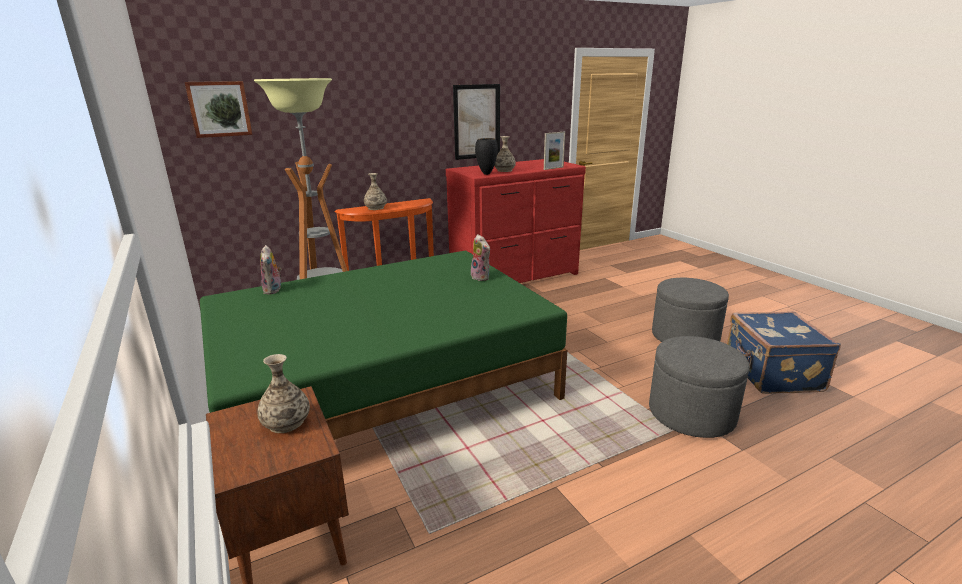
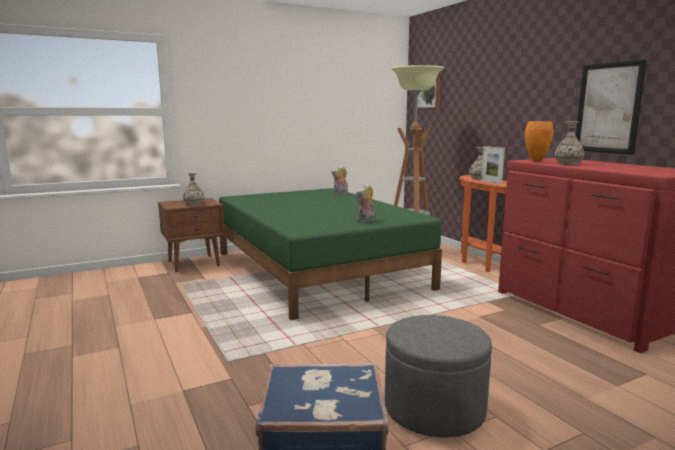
camera: 90 degrees right, 10 degrees down
black vase [475,138,498,175] -> orange vase [525,121,553,162]
picture frame [544,131,565,170] -> picture frame moved to [481,146,505,184]
grey ottoman [649,336,750,438] -> none

